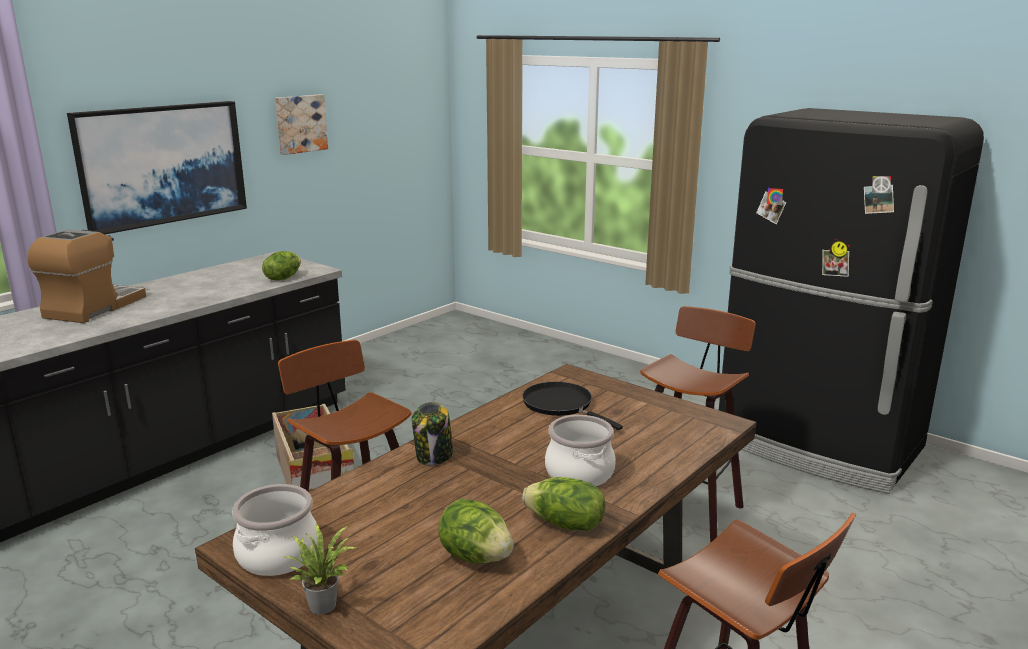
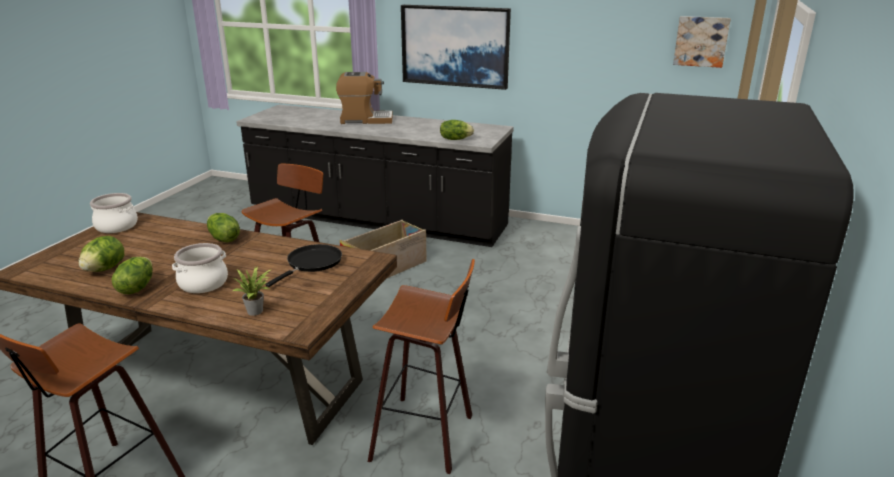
camera: 70 degrees right, 5 degrees up
picture [275,94,328,155] -> picture moved to [673,16,731,68]
potted plant [284,523,357,615] -> potted plant moved to [233,266,272,316]
jar [412,402,453,465] -> lettuce [207,213,240,243]

